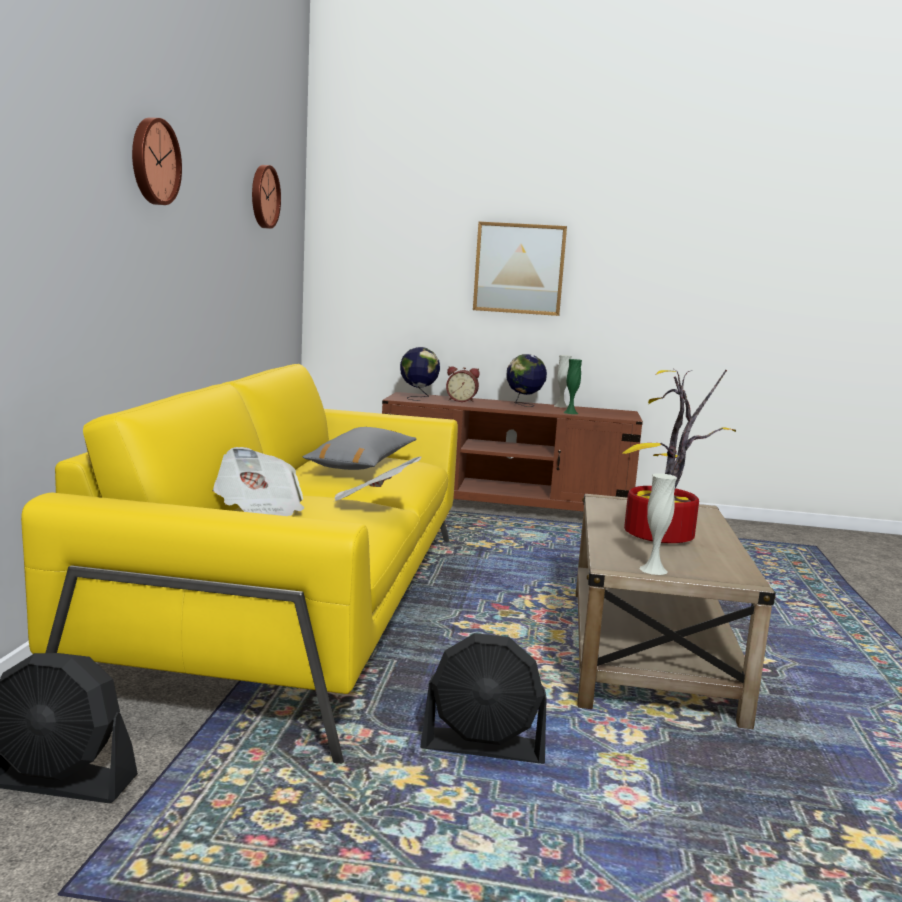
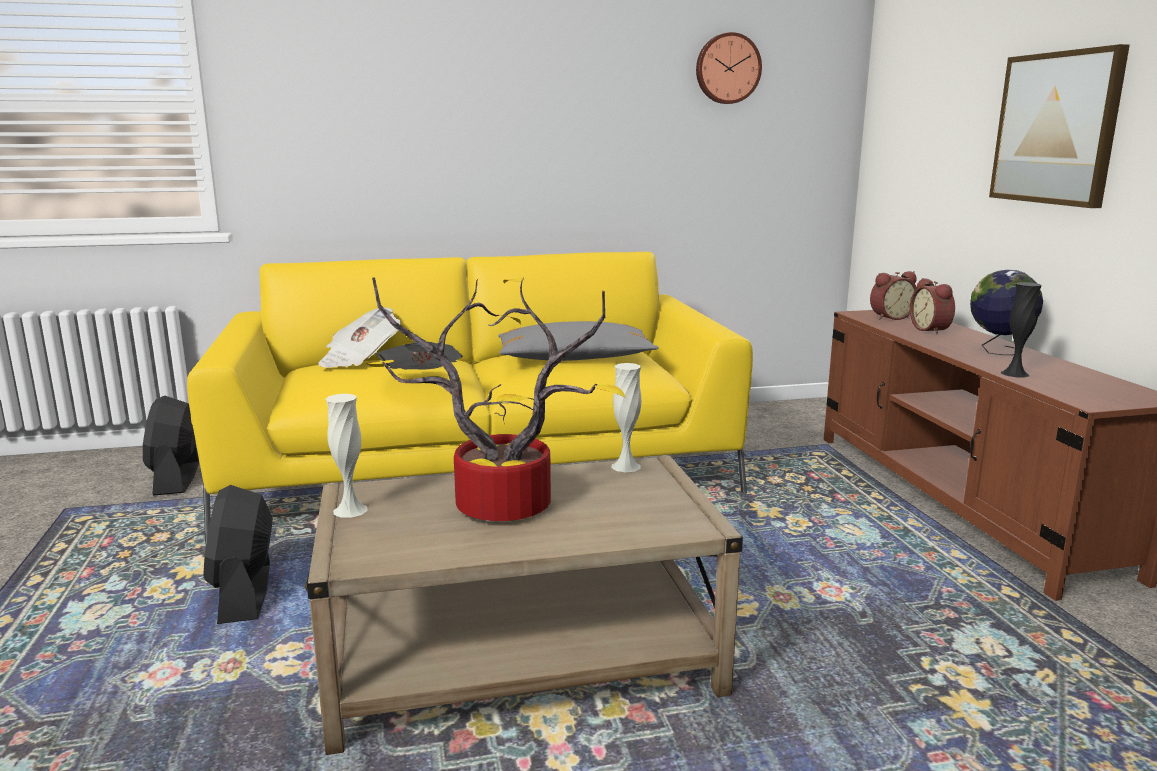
camera: 70 degrees right, 5 degrees up
wall clock [132,117,182,205] -> none
globe [400,347,440,401] -> alarm clock [870,271,917,320]
white vase [554,355,572,408] -> white vase moved to [611,363,641,472]
green vase [563,359,582,414] -> black vase [1001,282,1042,377]

